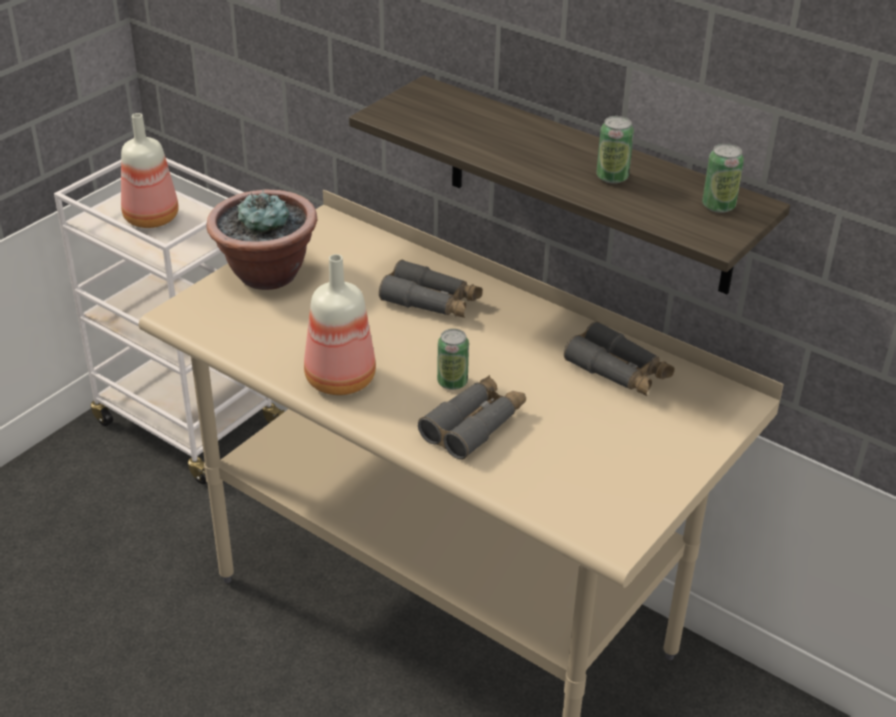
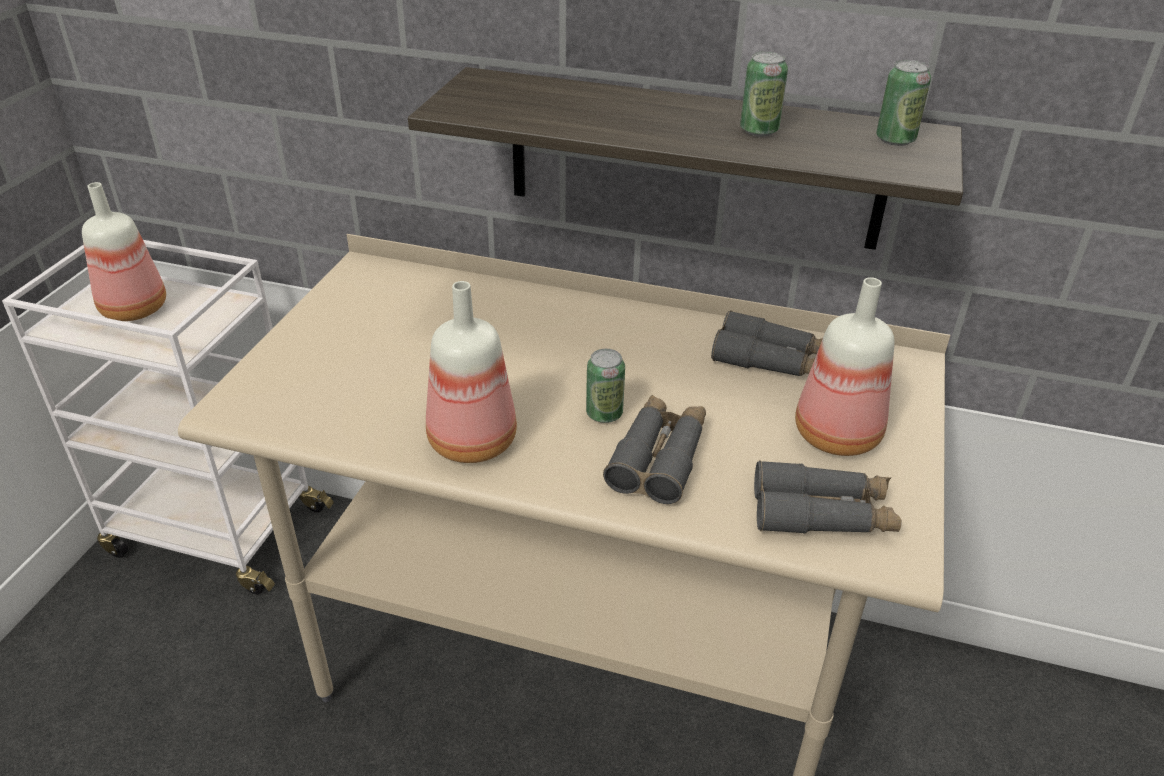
camera: 20 degrees left, 0 degrees up
potted plant [206,189,317,290] -> none
grey binoculars [379,260,483,318] -> grey binoculars moved to [754,460,902,534]
none -> bottle [795,277,895,456]

